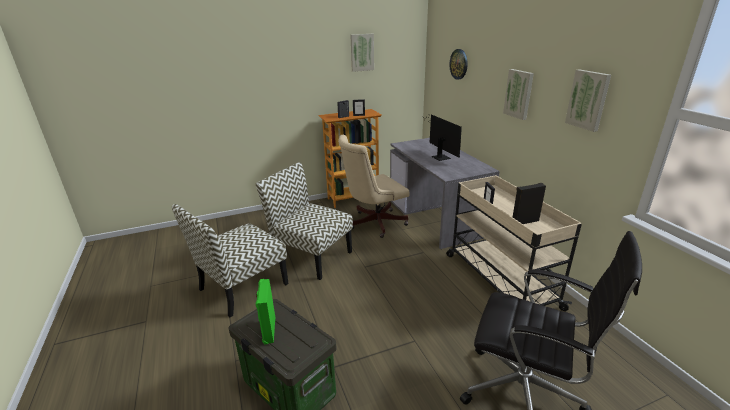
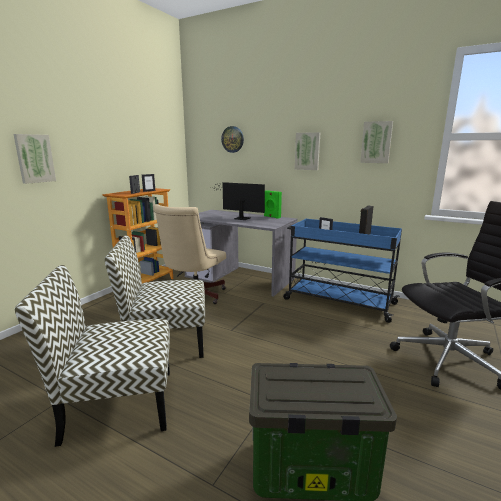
camera: 40 degrees left, 10 degrees down
chair [172,204,289,318] -> chair turned 75 degrees clockwise [15,265,170,447]
green speaker [256,279,275,345] -> green speaker moved to [264,190,282,219]
picture [350,34,374,72] -> picture moved to [14,134,56,184]
beige cart [446,175,582,311] -> blue cart [283,219,402,323]

